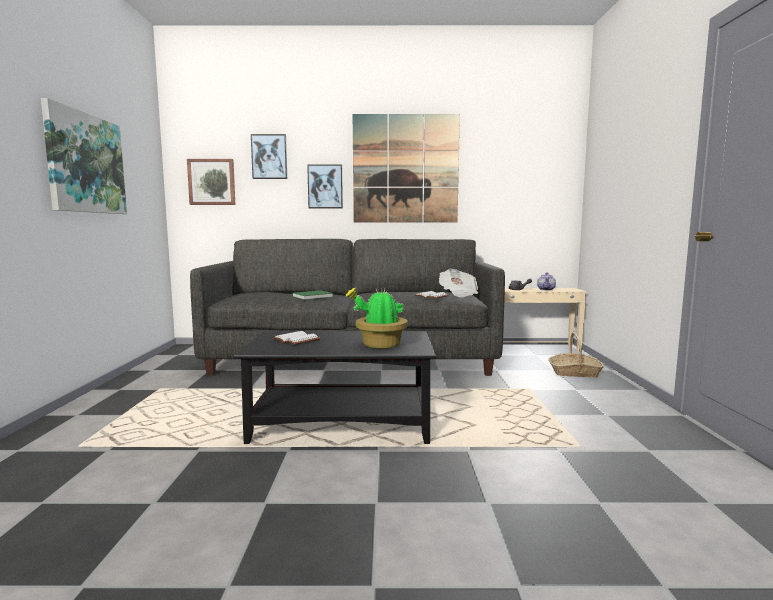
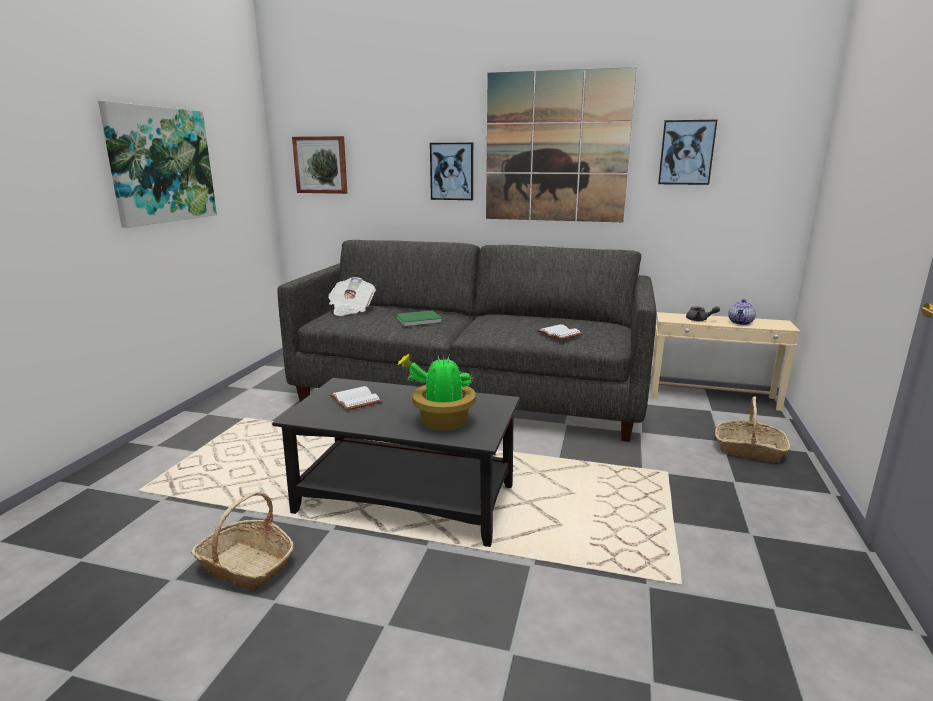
camera: 15 degrees right, 10 degrees up
picture [251,134,287,179] -> picture moved to [658,120,717,185]
newspaper [438,269,478,297] -> newspaper moved to [328,277,376,316]
none -> basket [191,492,294,591]

